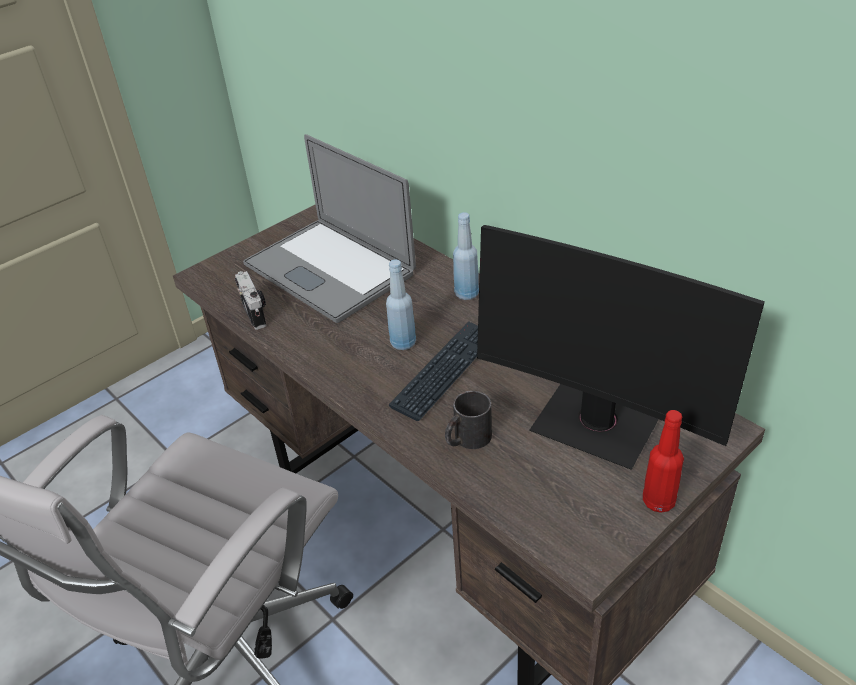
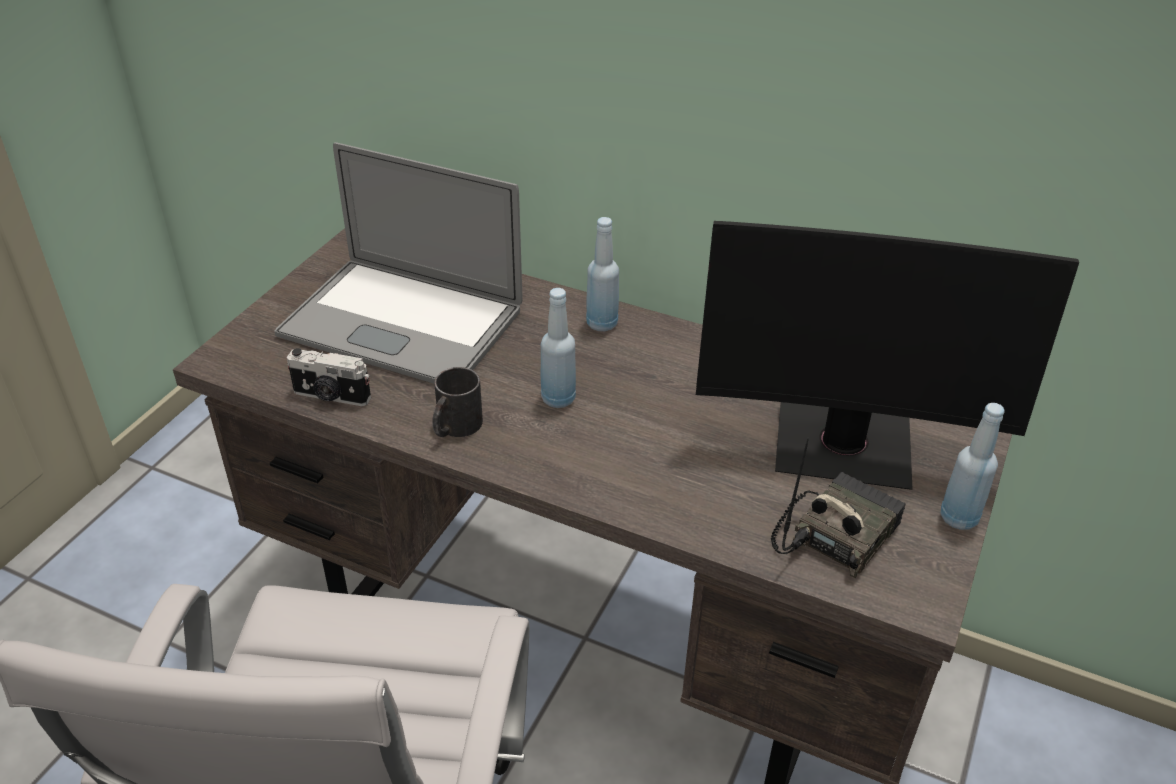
camera: 25 degrees left, 0 degrees up
camera [235,271,266,330] -> camera turned 150 degrees clockwise [287,348,371,406]
keyboard [389,321,478,421] -> none
black mug [445,391,492,449] -> black mug moved to [432,367,483,437]
red bottle [643,410,684,513] -> blue bottle [940,403,1005,530]
none -> radio [771,437,906,578]

